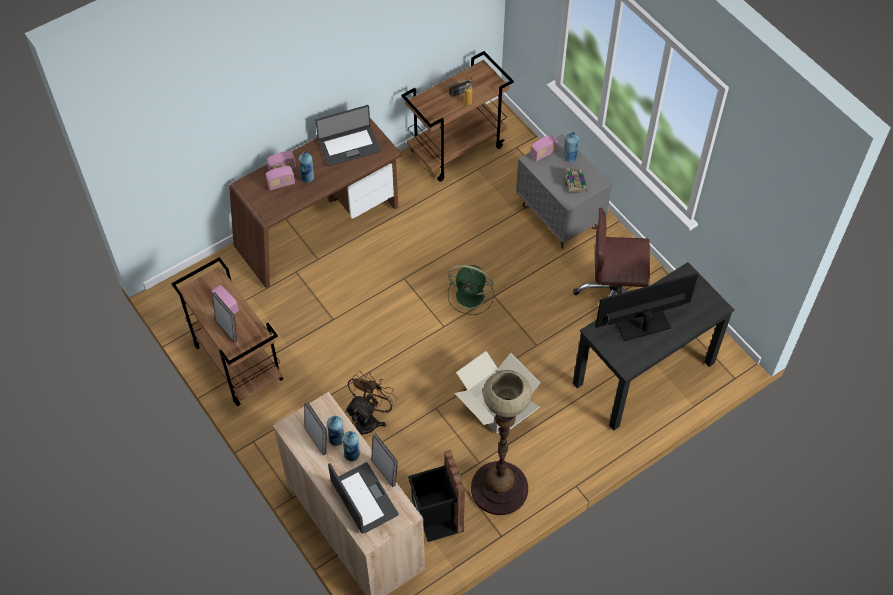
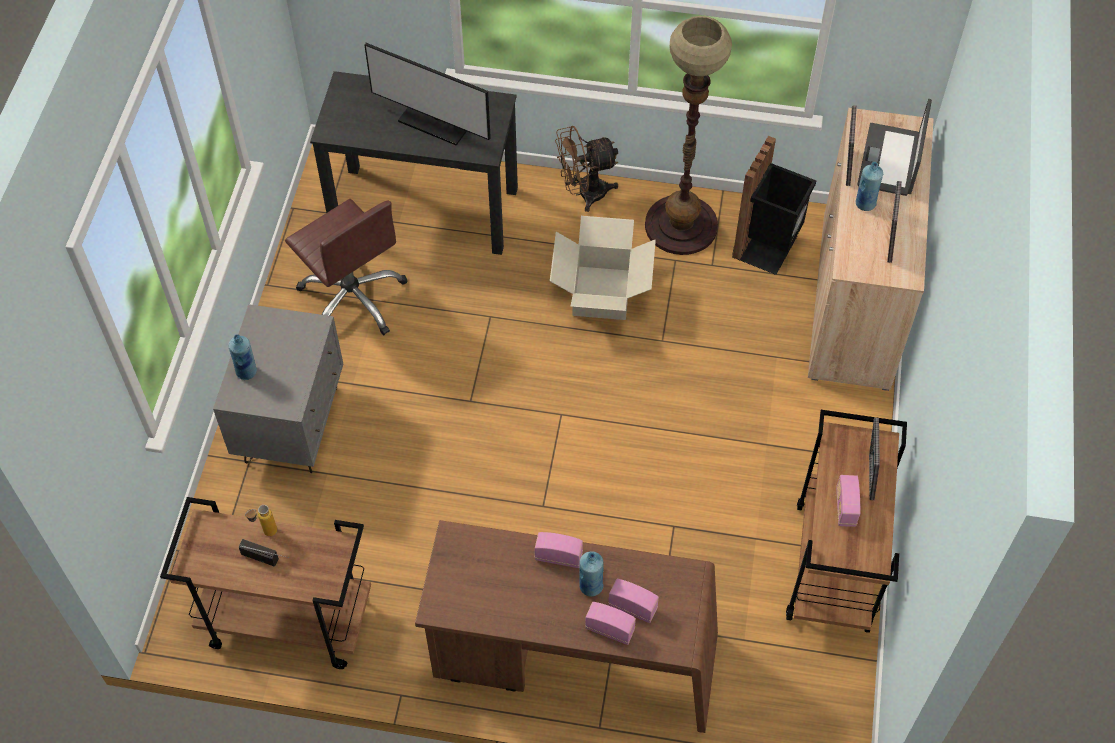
camera: 135 degrees left, 0 degrees up
laptop [315,105,381,166] -> none
blue bottle [327,416,344,446] -> none
brown fan [345,370,397,435] -> brown fan moved to [555,126,618,212]
green fan [448,265,494,315] -> none
radio [530,135,558,162] -> radio moved to [535,532,583,568]
book [563,168,588,194] -> none

